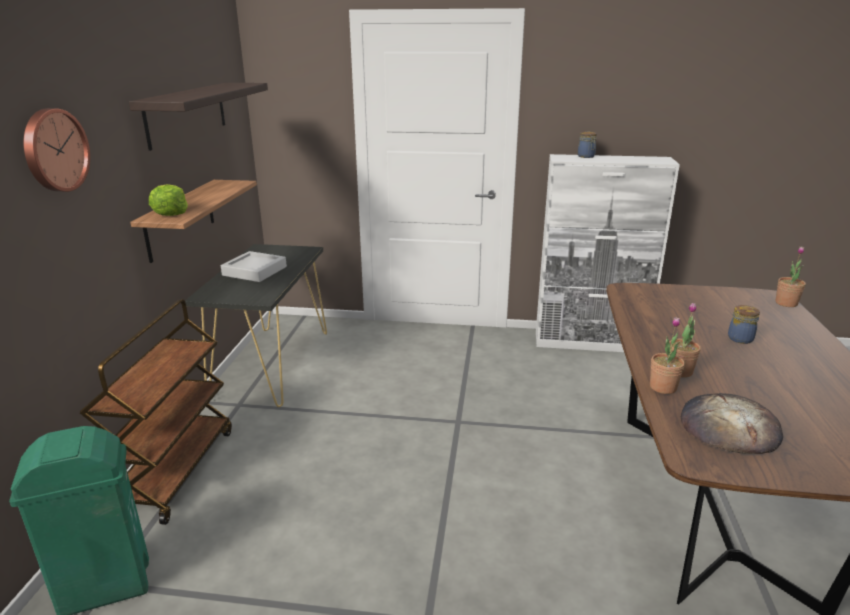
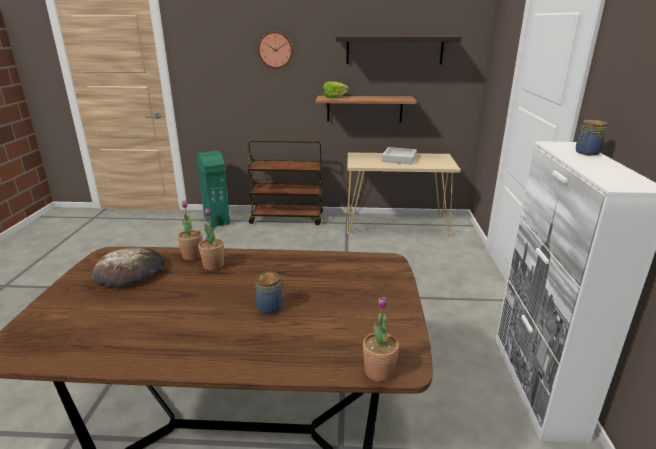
camera: 85 degrees right, 0 degrees up
black console table [185,244,327,407] -> beige console table [347,152,461,236]

